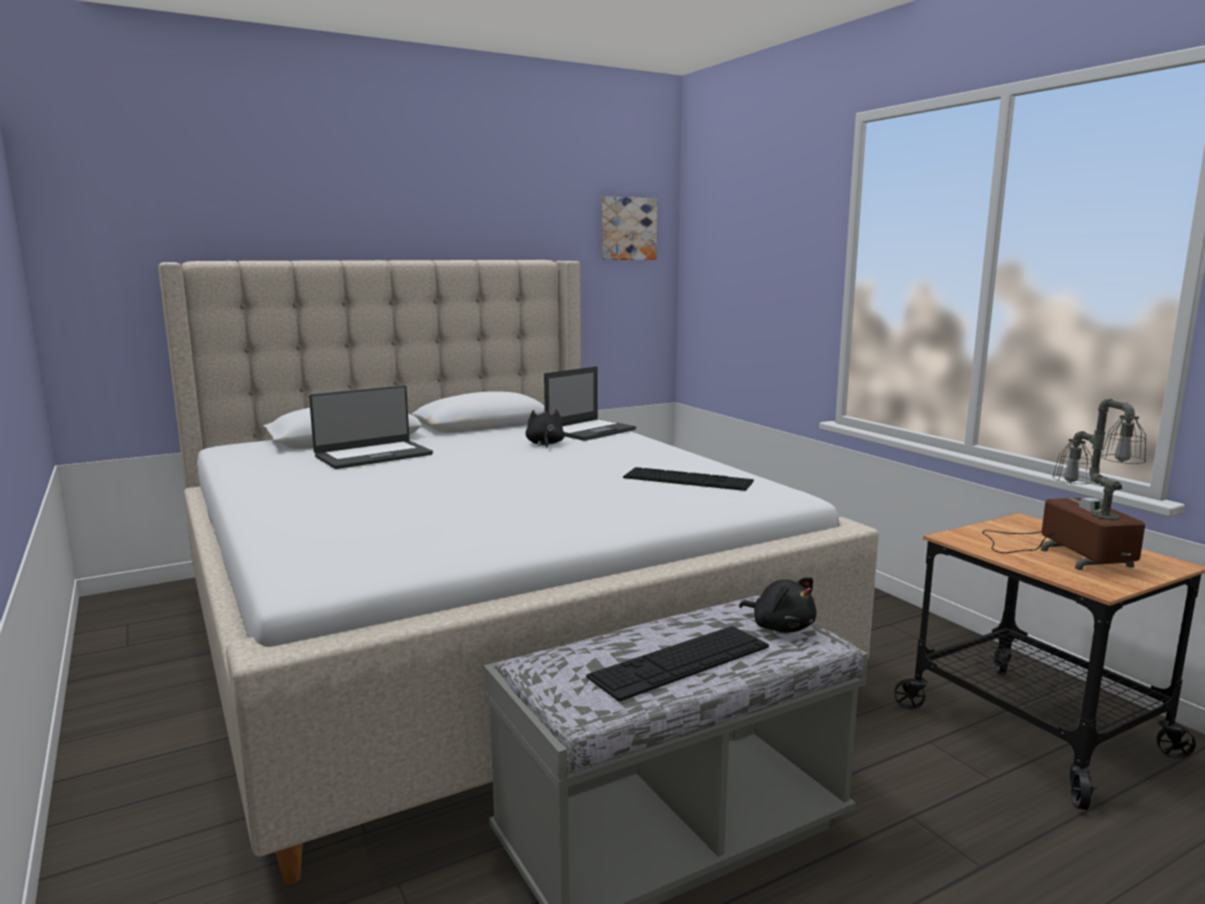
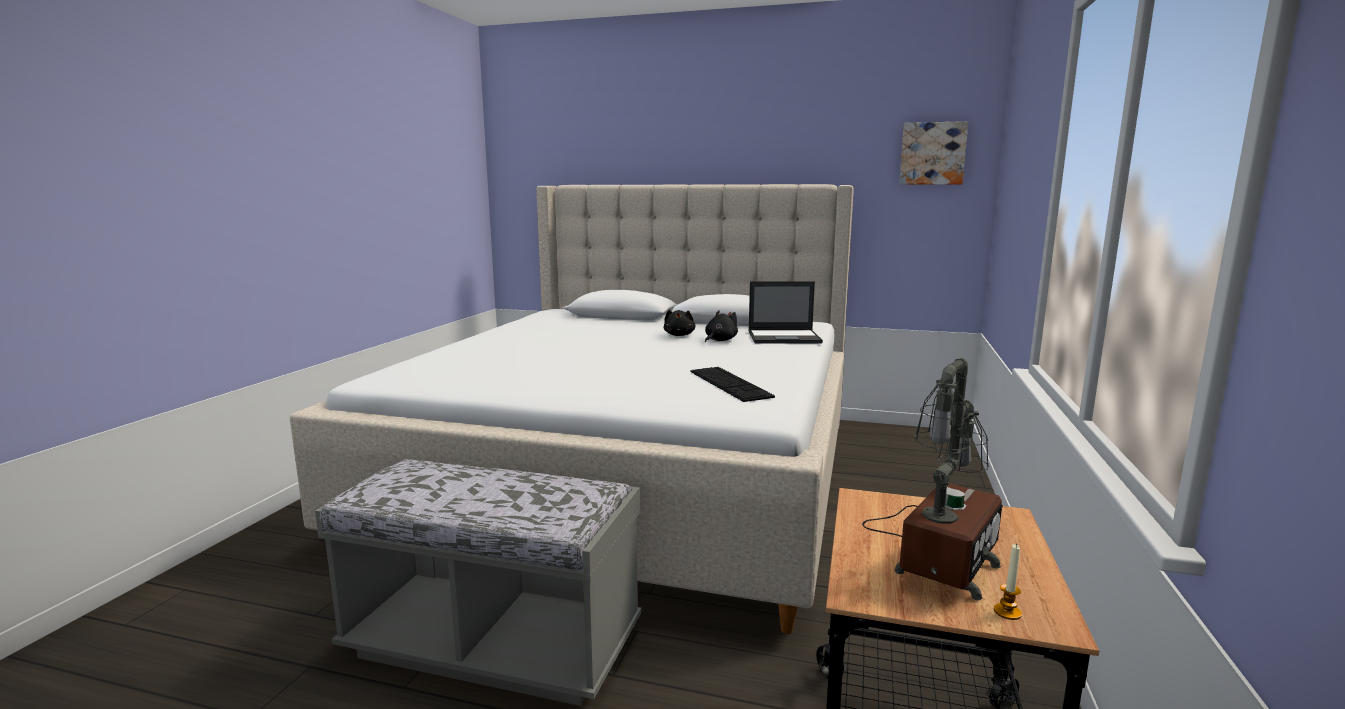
camera: 45 degrees right, 0 degrees up
laptop [309,385,433,469] -> none
keyboard [586,626,769,702] -> none
black plush toy [739,577,816,633] -> black plush toy moved to [664,309,696,336]
none -> candle [994,544,1022,620]

